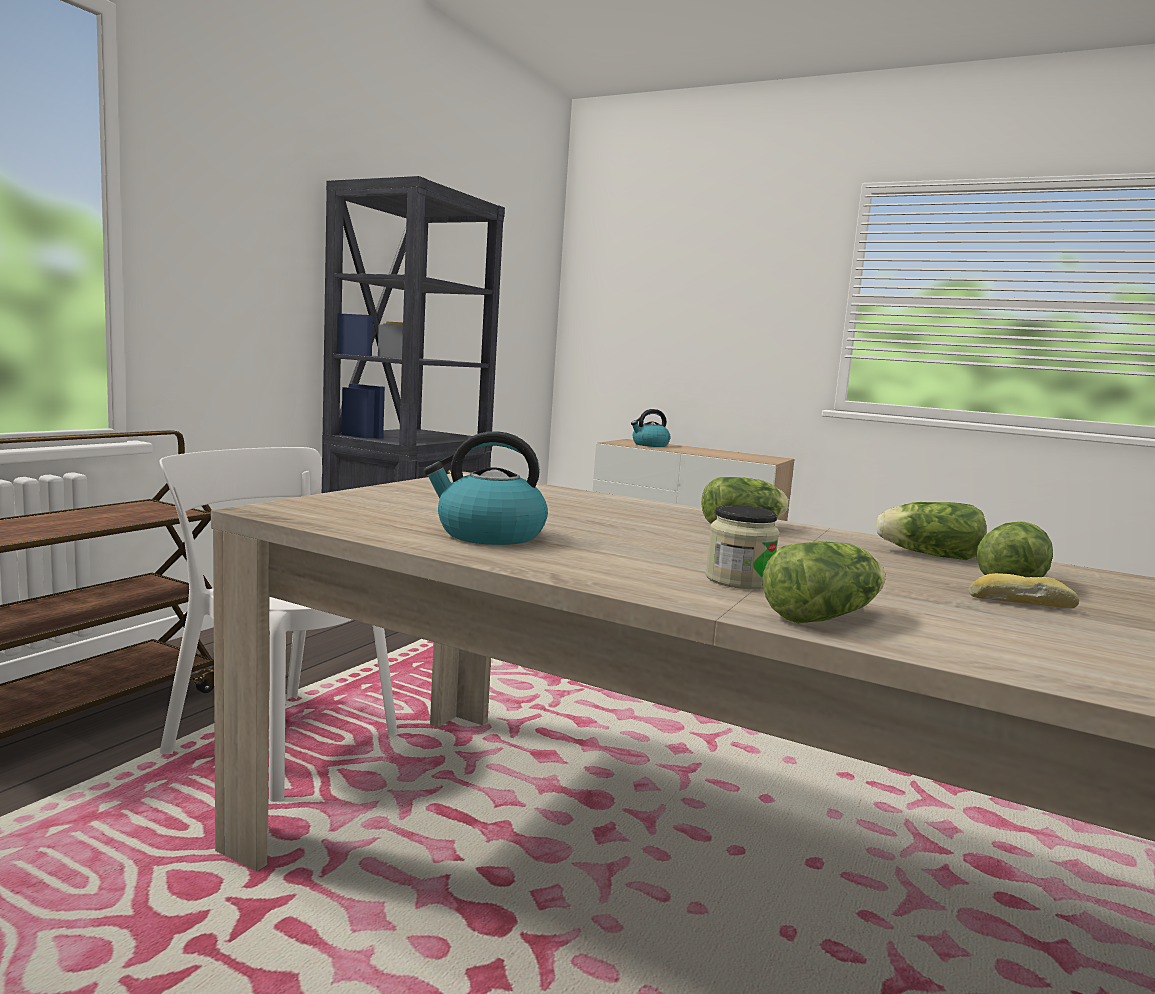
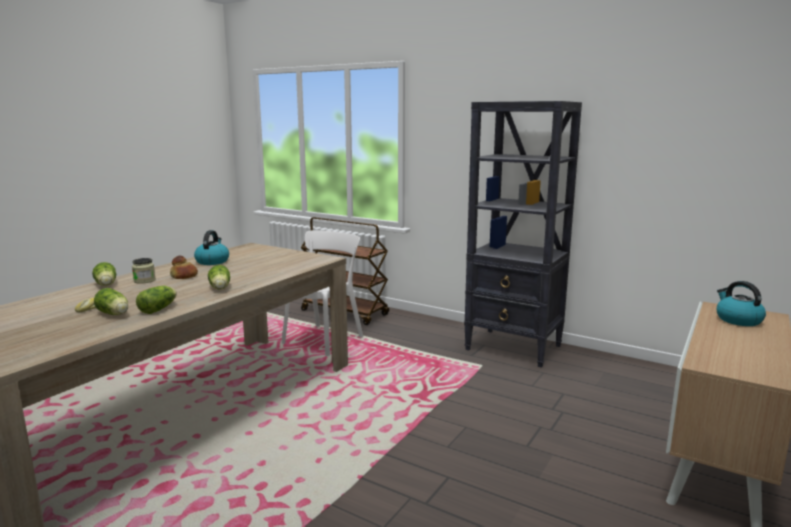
camera: 95 degrees right, 5 degrees up
none -> bread [170,256,198,279]

